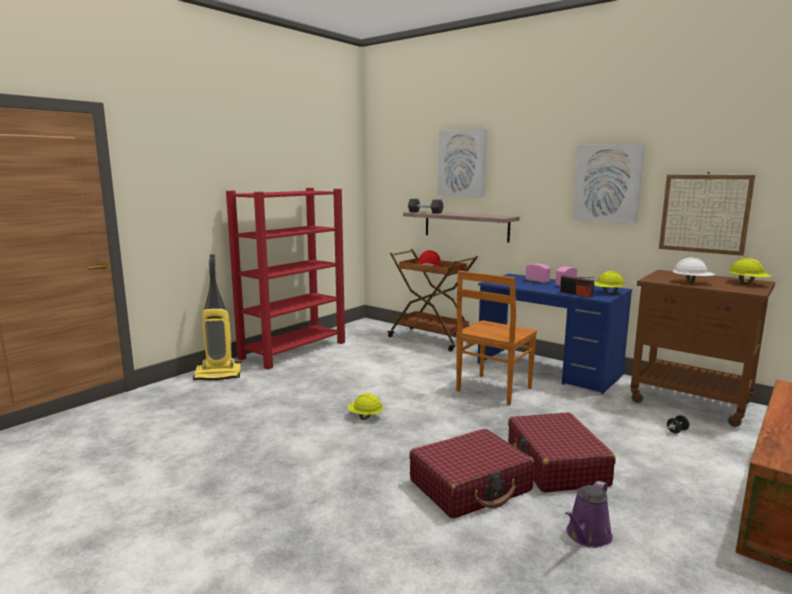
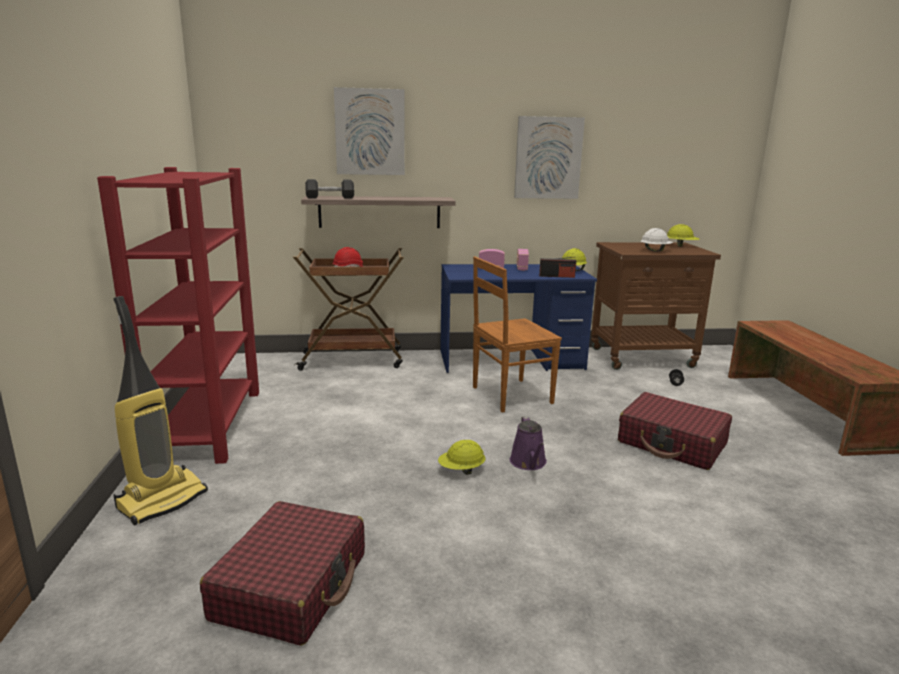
camera: 45 degrees left, 5 degrees up
red suitcase [409,429,534,519] -> red suitcase moved to [200,501,365,646]
brown chair [456,271,537,405] -> brown chair turned 75 degrees clockwise [473,257,562,413]
purple watering can [565,481,613,548] -> purple watering can moved to [510,416,547,470]
picture [659,172,755,256] -> none

